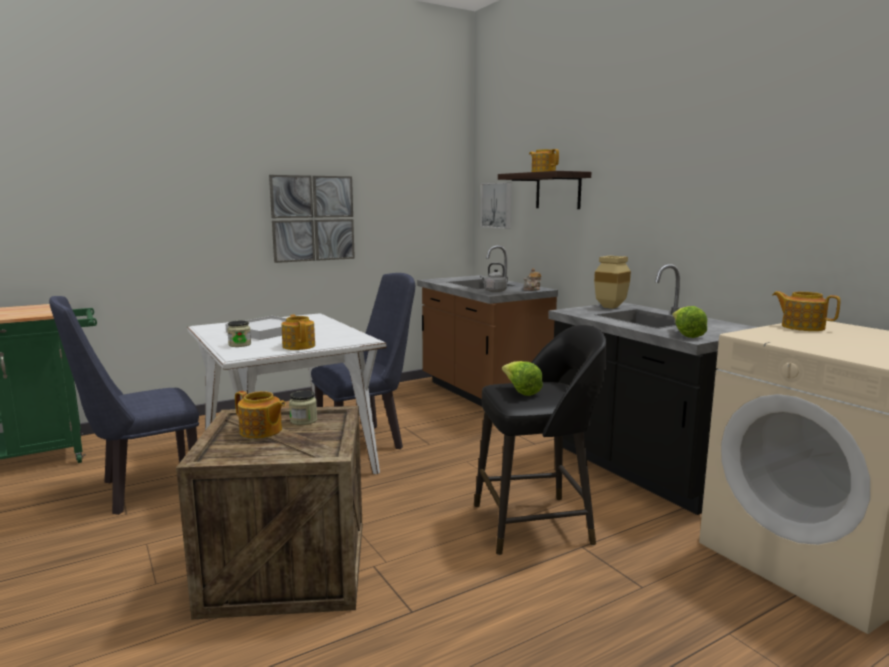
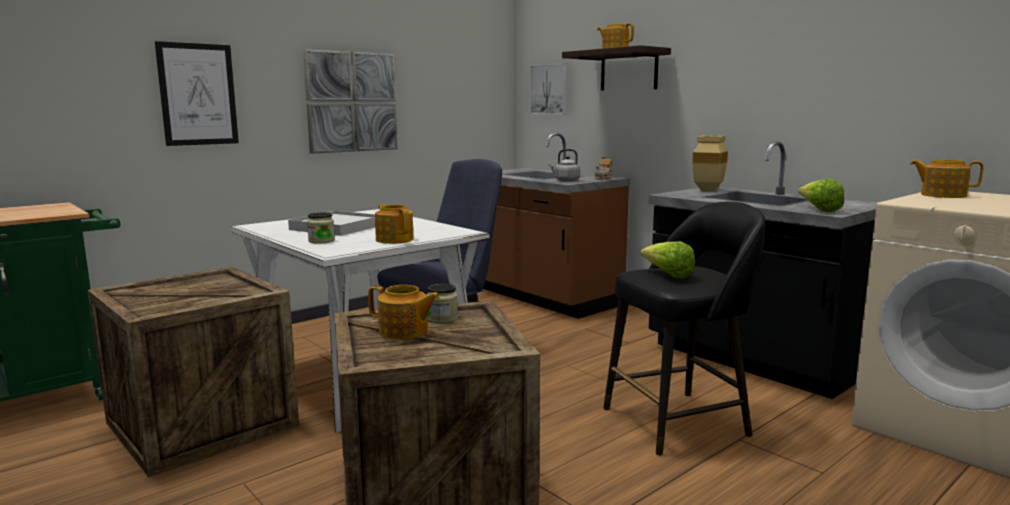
camera: 10 degrees left, 0 degrees up
blue chair [49,296,199,515] -> crate [88,267,299,477]
none -> picture [155,41,239,146]

